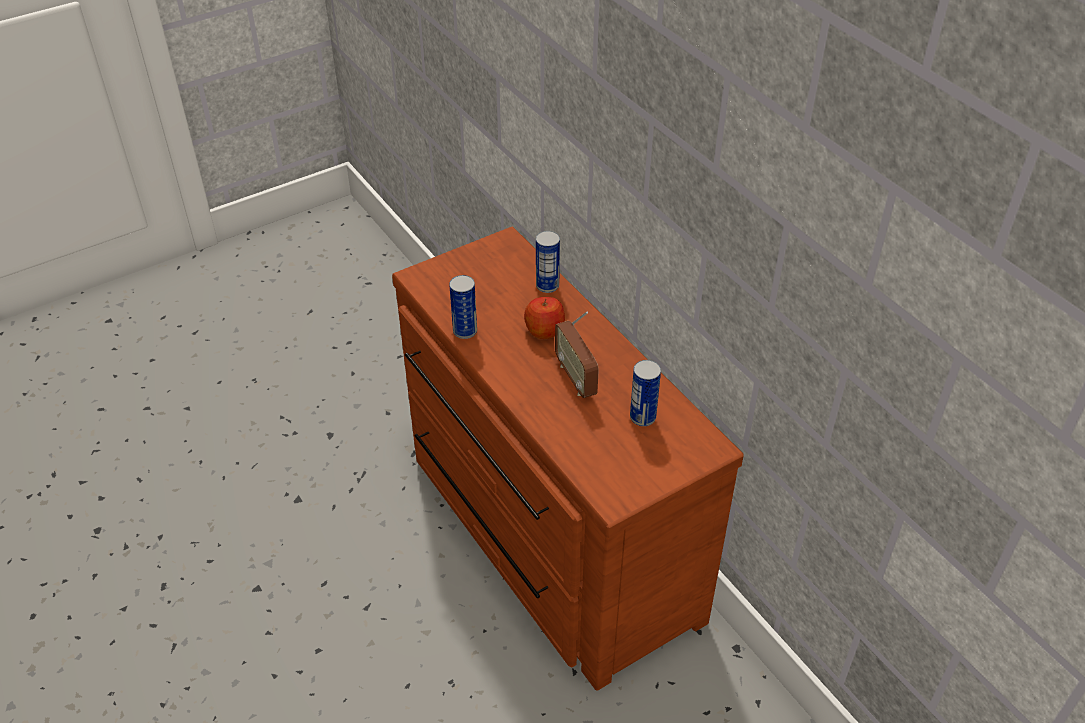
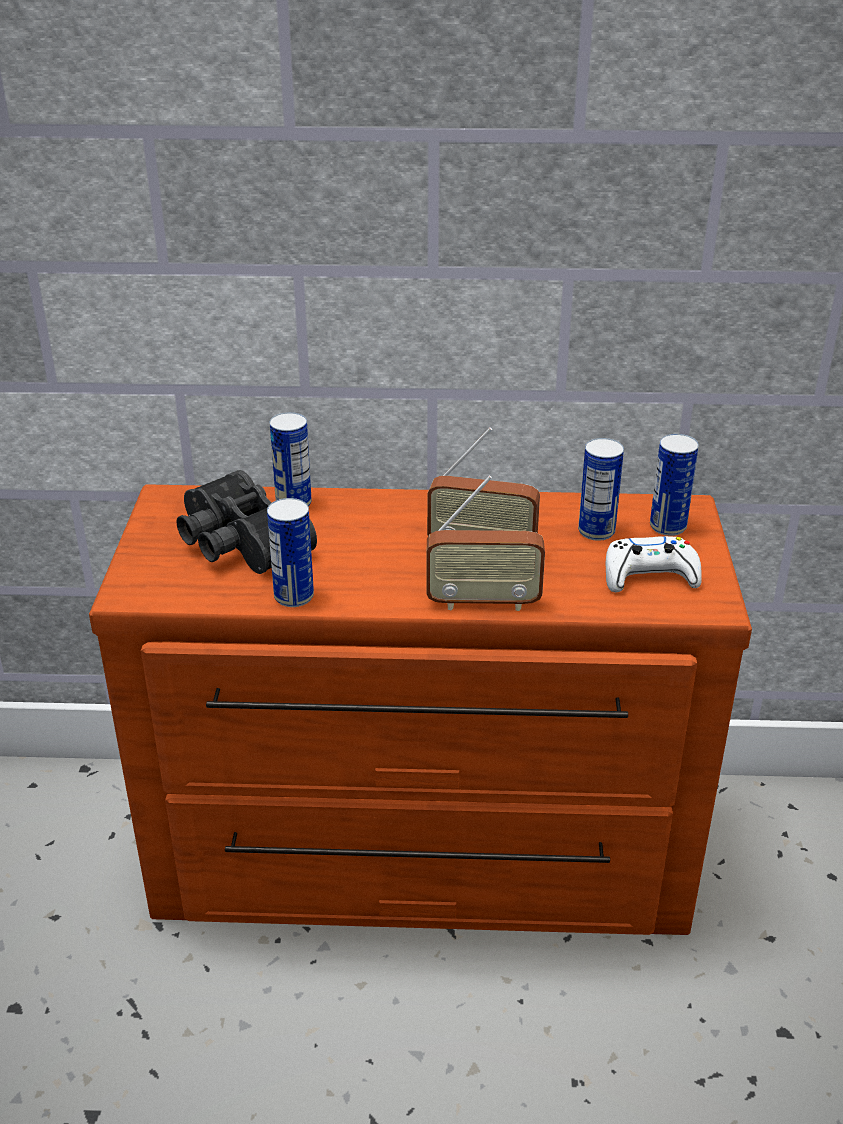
camera: 55 degrees left, 10 degrees down
apple [524,297,565,339] -> none
none -> black binoculars [176,470,317,574]
none -> radio [426,476,545,611]
none -> white game controller [606,536,702,592]
none -> can [650,434,699,536]

